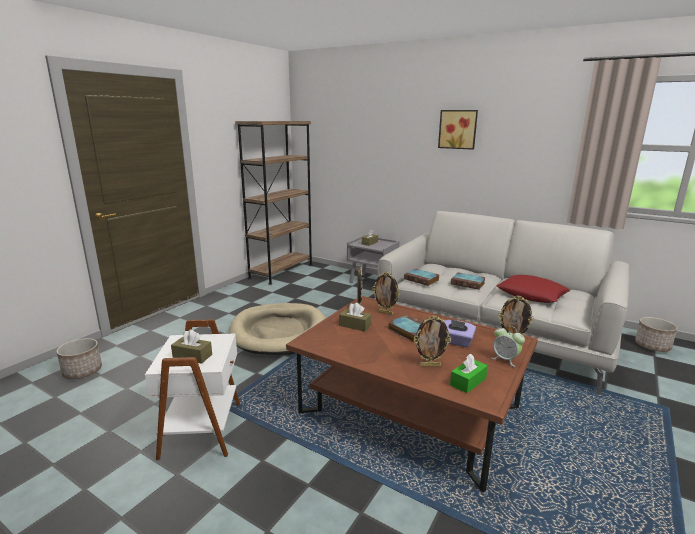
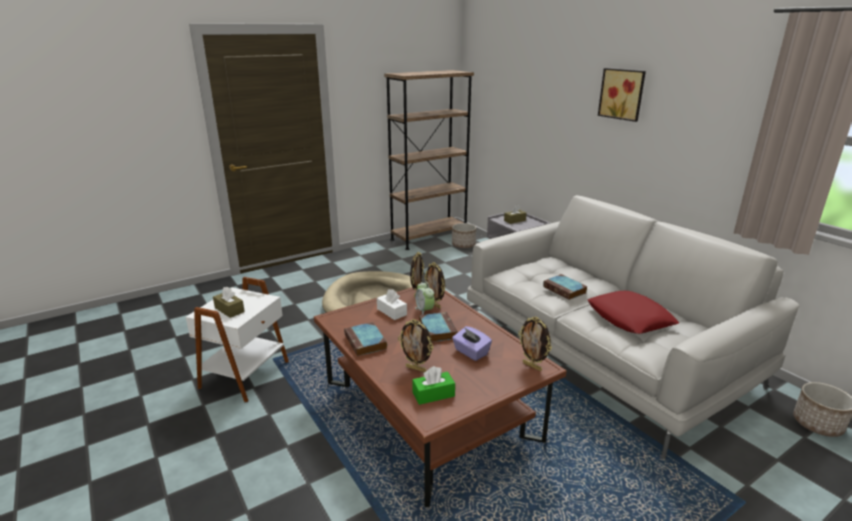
camera: 25 degrees right, 5 degrees up
planter [56,338,102,379] -> planter moved to [452,223,476,248]
brown tissue box [339,303,371,331] -> white tissue box [377,289,407,320]
book [404,269,439,286] -> book moved to [344,322,387,356]
alarm clock [491,326,525,367] -> alarm clock moved to [415,281,435,315]

